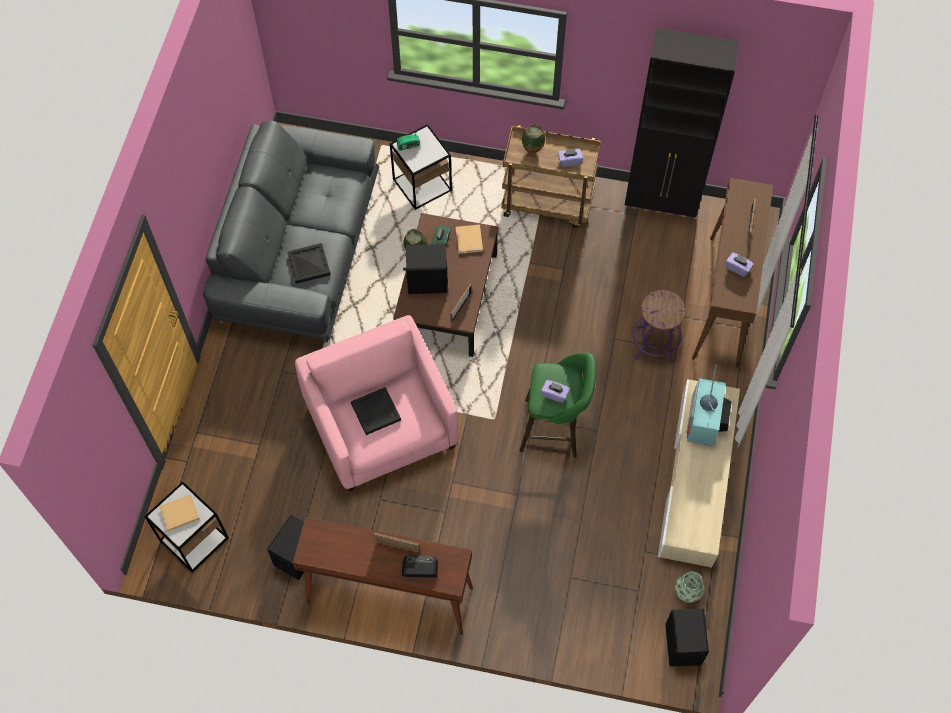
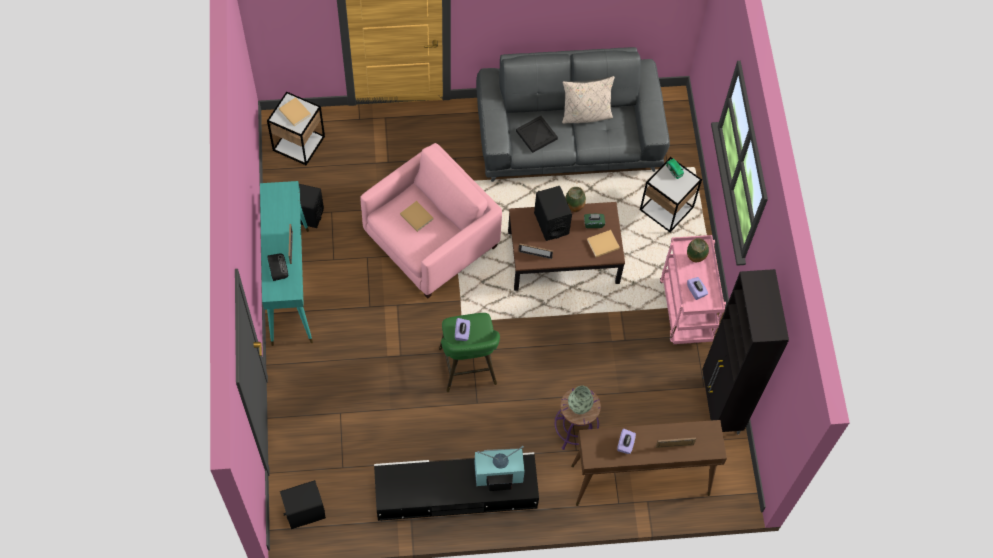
camera: 70 degrees right, 0 degrees up
brown console table [293,517,473,635] -> turquoise console table [260,181,313,346]
black tray [351,387,401,435] -> beige book [400,201,434,232]
brown cart [502,125,601,229] -> pink cart [660,235,726,344]
beige tv stand [657,379,740,568] -> black tv stand [374,452,539,521]
vase [675,571,704,603] -> vase moved to [568,386,594,414]
none -> beige pillow [562,76,615,124]

